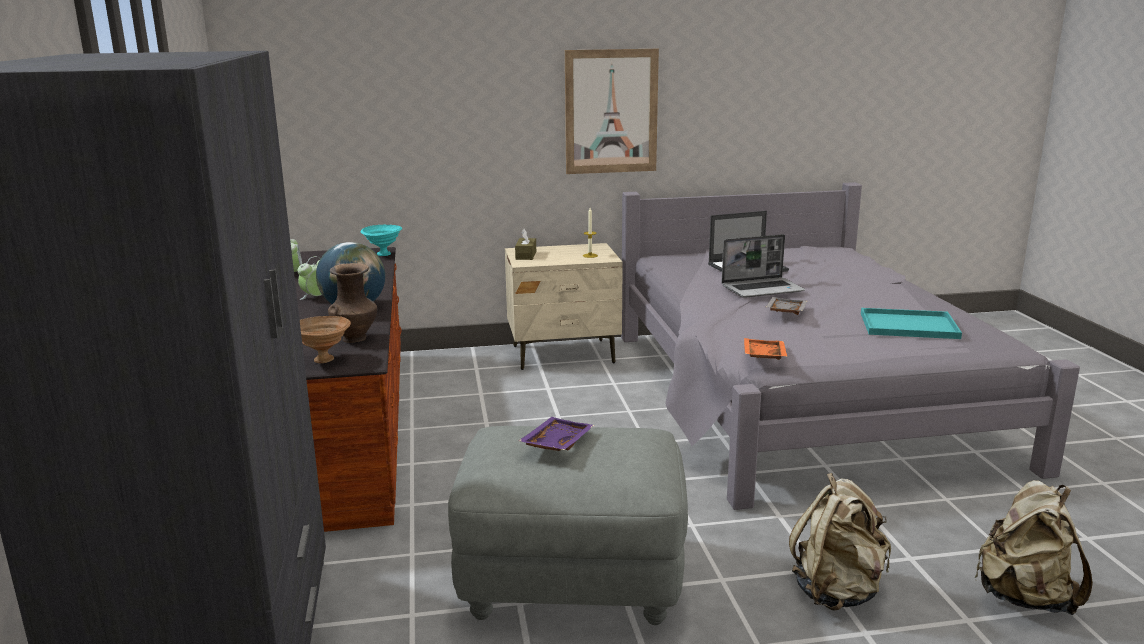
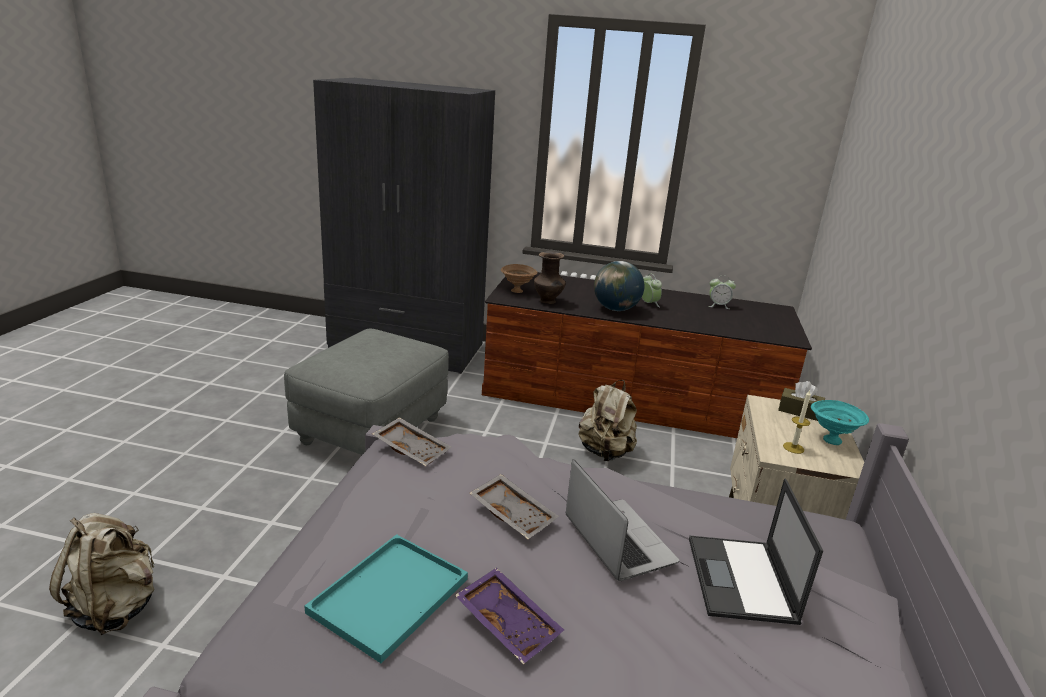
camera: 110 degrees right, 5 degrees up
turquoise bowl [361,225,402,256] -> turquoise bowl moved to [811,400,869,445]
purple tray [518,417,594,451] -> purple tray moved to [455,568,564,665]
picture [565,49,659,174] -> none
laptop [721,234,805,298] -> laptop turned 150 degrees clockwise [566,459,679,581]
orange tray [744,338,788,360] -> grey tray [372,417,452,466]
beige backpack [789,473,891,611] -> beige backpack moved to [579,380,637,461]

